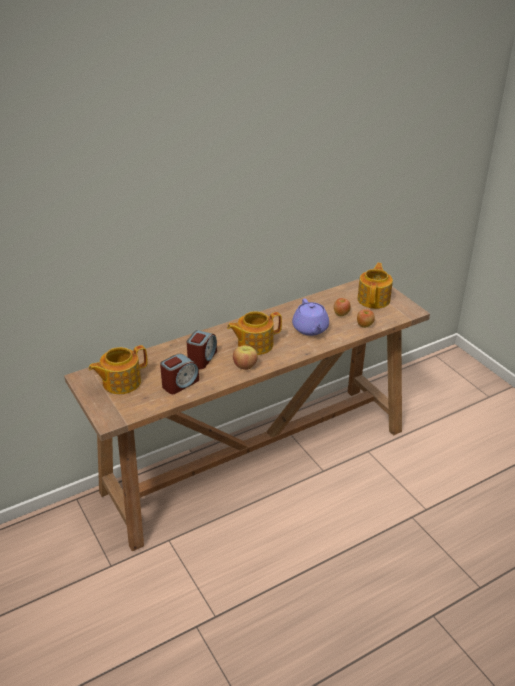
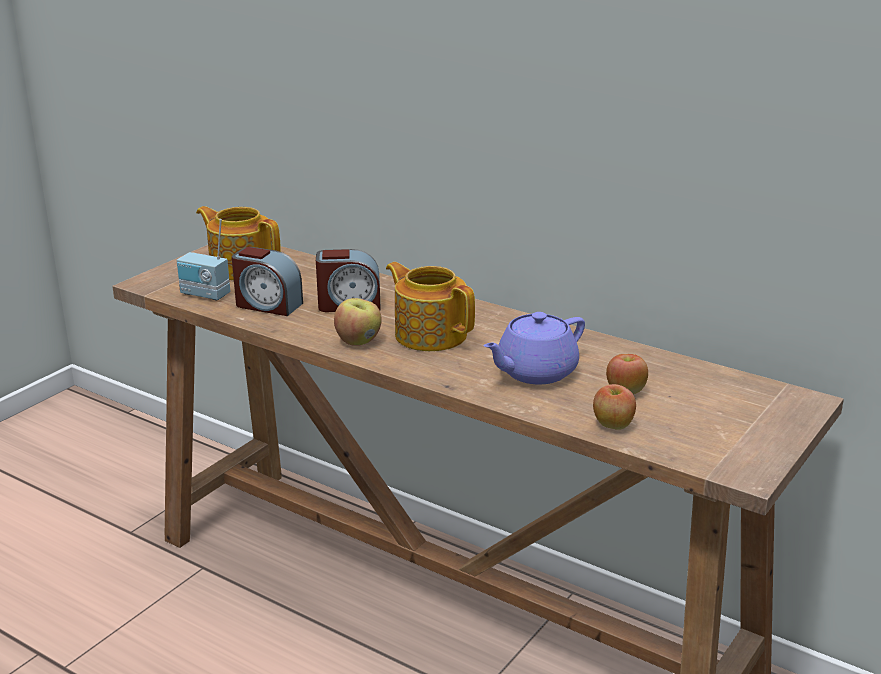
camera: 65 degrees right, 10 degrees down
teapot [357,263,393,309] -> none
none -> radio [177,219,230,301]

